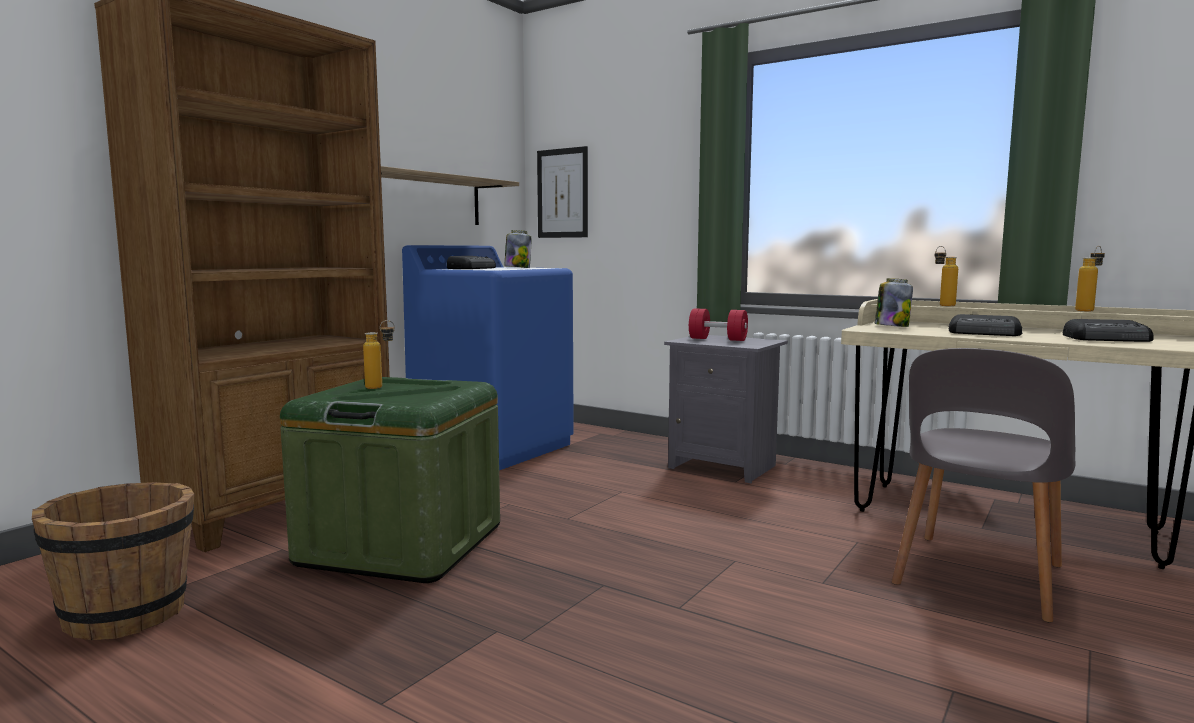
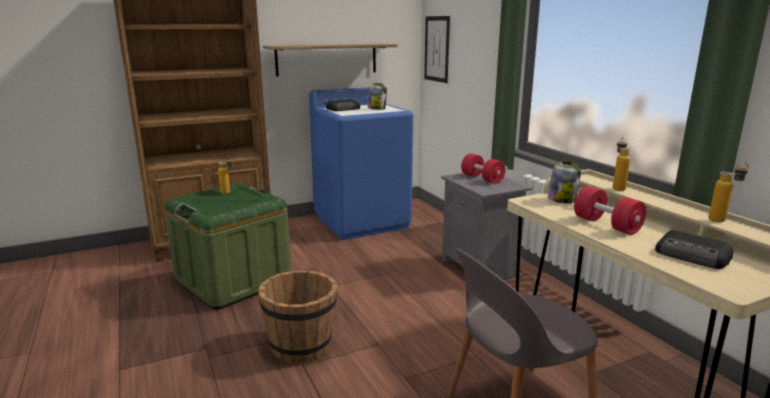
camera: 30 degrees right, 10 degrees up
brown bucket [32,482,195,640] -> brown bucket moved to [258,270,337,364]
radio [949,314,1023,336] -> red dumbbell [574,186,647,235]

